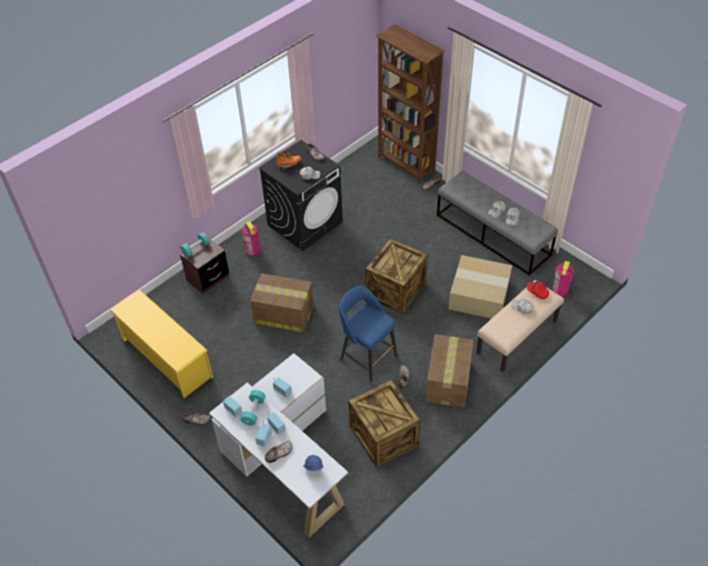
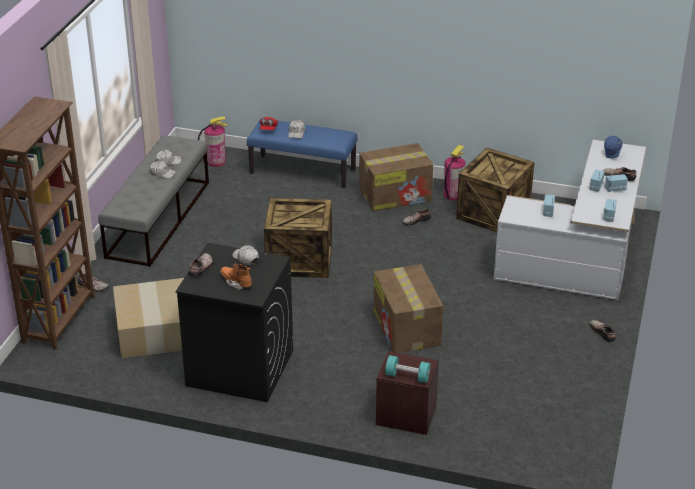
camera: 120 degrees left, 15 degrees down
yellow shoe rack [109,289,213,398] -> none
turquoise dumbbell [240,390,266,426] -> none
fire extinguisher [241,221,261,256] -> fire extinguisher moved to [444,145,466,200]
blue stool [339,285,397,382] -> none
cardboard box [449,255,512,319] -> cardboard box moved to [113,278,184,358]
beige bench [476,280,564,372] -> blue bench [247,120,357,188]

